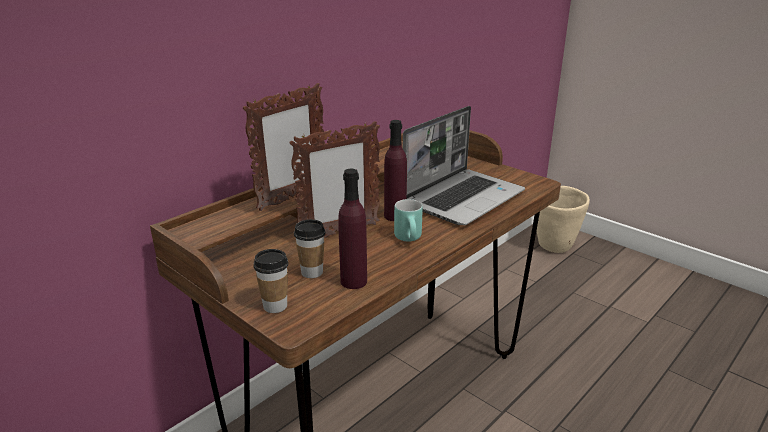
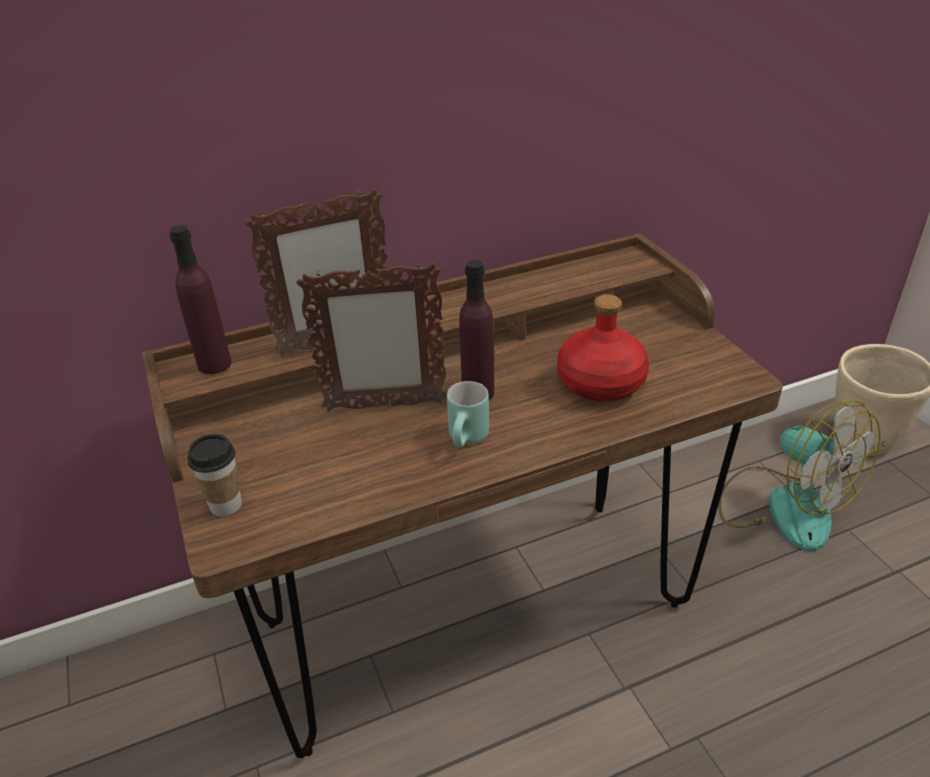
camera: 25 degrees right, 10 degrees up
cup [294,219,325,278] -> none
purple bottle [338,169,367,289] -> purple bottle moved to [169,225,232,374]
laptop [403,106,525,225] -> red bottle [557,294,649,401]
none -> fan [718,400,881,551]

